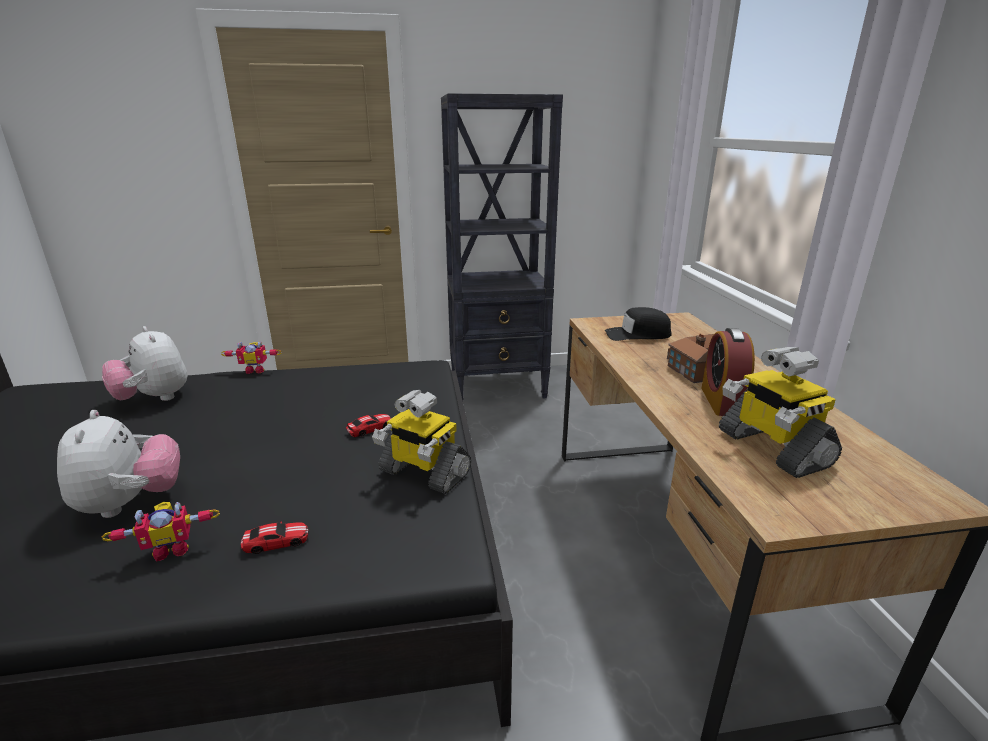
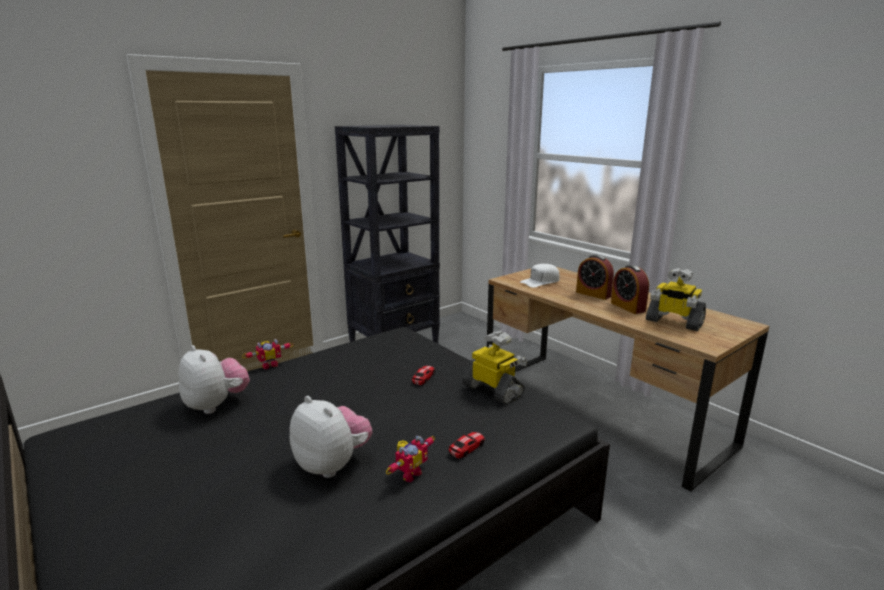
camera: 30 degrees left, 5 degrees down
plush toy [102,326,187,401] -> plush toy turned 150 degrees counterclockwise [178,345,250,414]
toy robot [372,390,471,494] -> toy robot turned 135 degrees counterclockwise [462,331,527,404]
black cap [605,307,672,341] -> white cap [520,264,560,288]
toy house [667,334,714,383] -> alarm clock [576,255,614,300]

